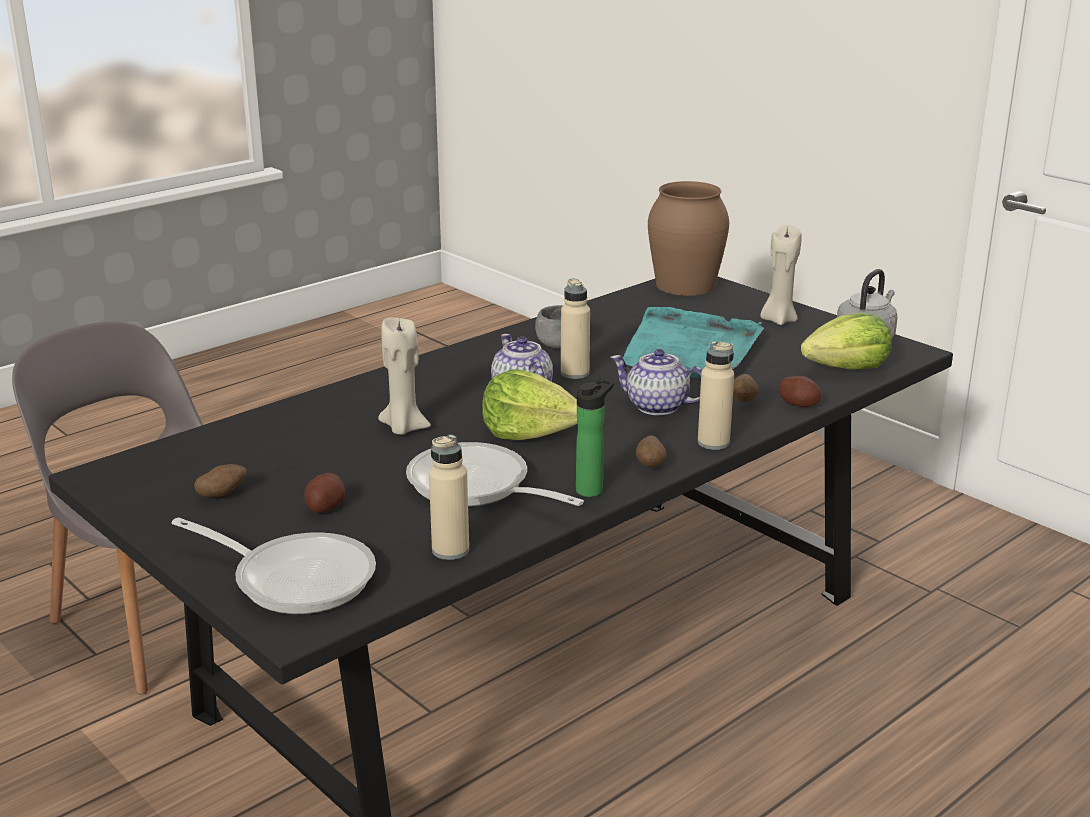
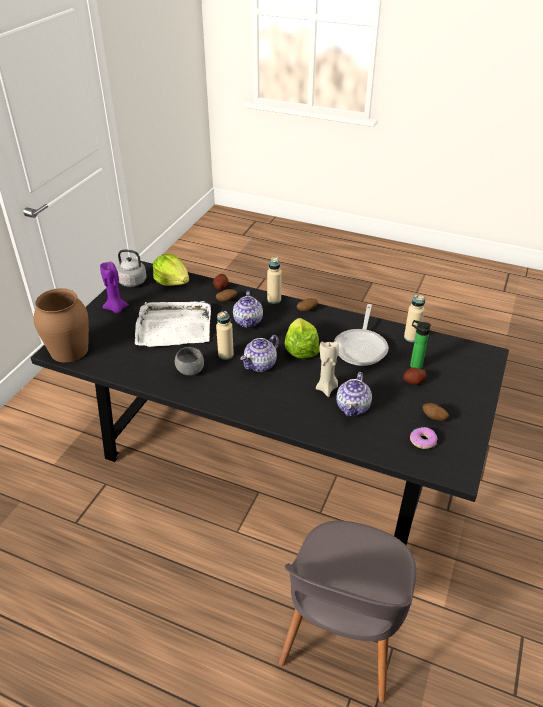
camera: 115 degrees left, 15 degrees up
frying pan [172,518,376,614] -> none
bottle [576,378,614,497] -> bottle moved to [410,320,431,369]
turquoise tray [623,307,764,378] -> white tray [135,301,211,347]
beige candle [760,225,802,325] -> purple candle [100,262,129,313]
none -> teapot [336,372,372,417]
none -> donut [410,427,437,449]

